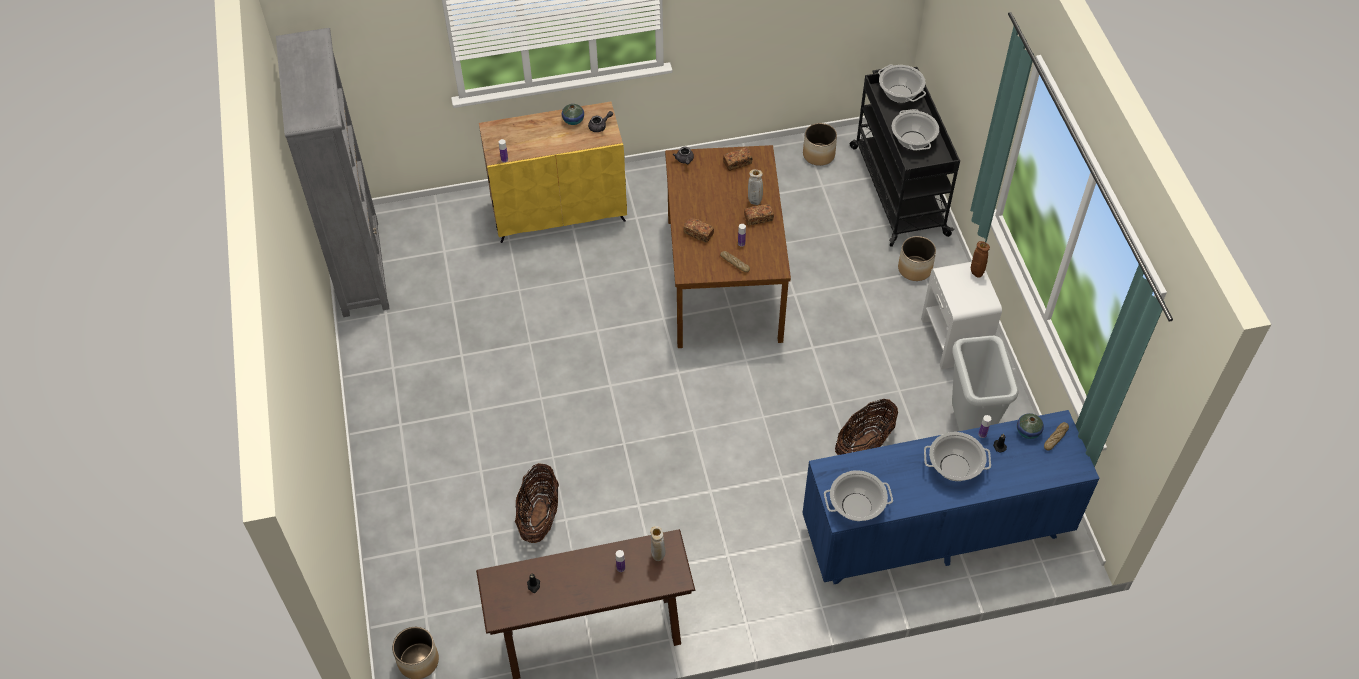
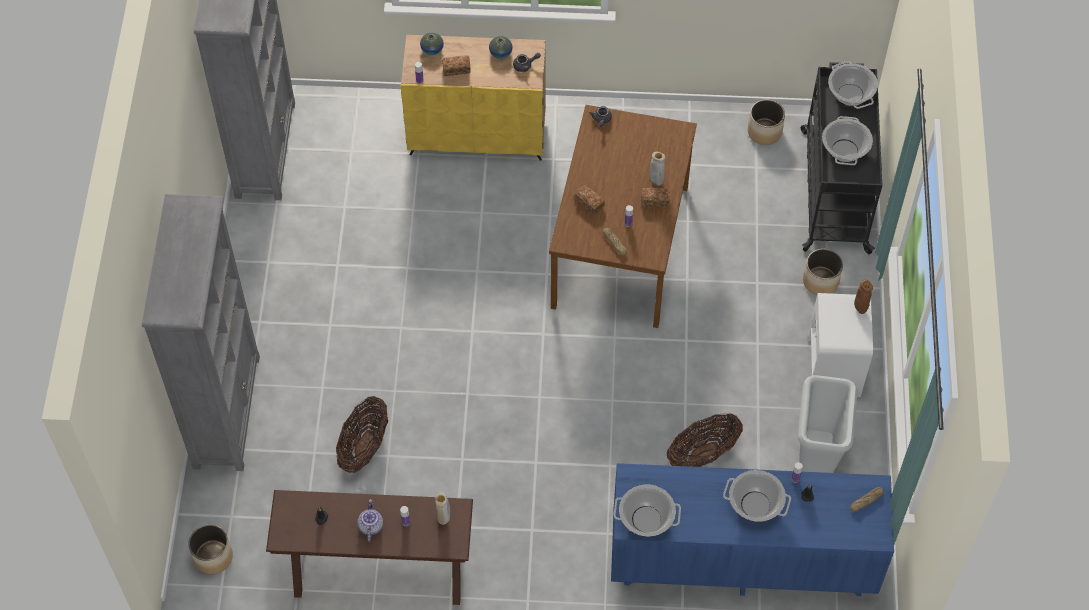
camera: 15 degrees right, 5 degrees up
bread [723,147,753,171] -> bread moved to [442,55,471,76]
vase [1017,413,1044,439] -> vase moved to [420,33,444,55]
none -> grey bookcase [142,194,260,471]
none -> teapot [358,499,383,541]

